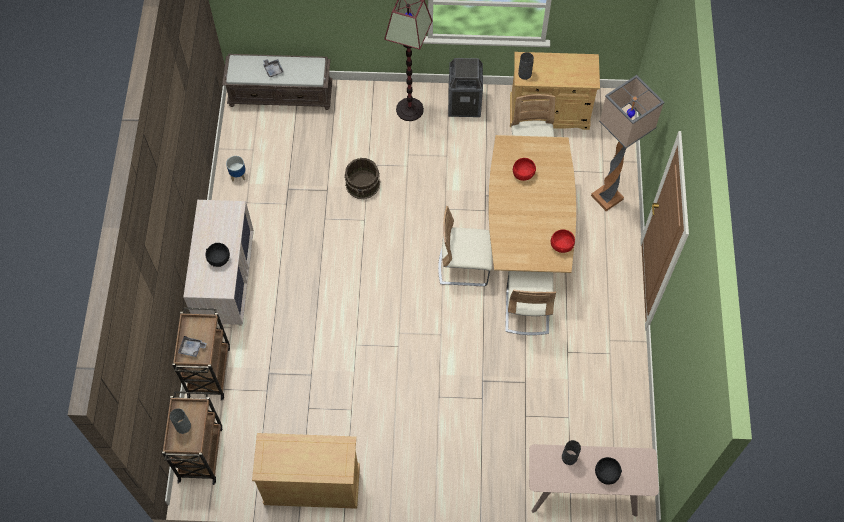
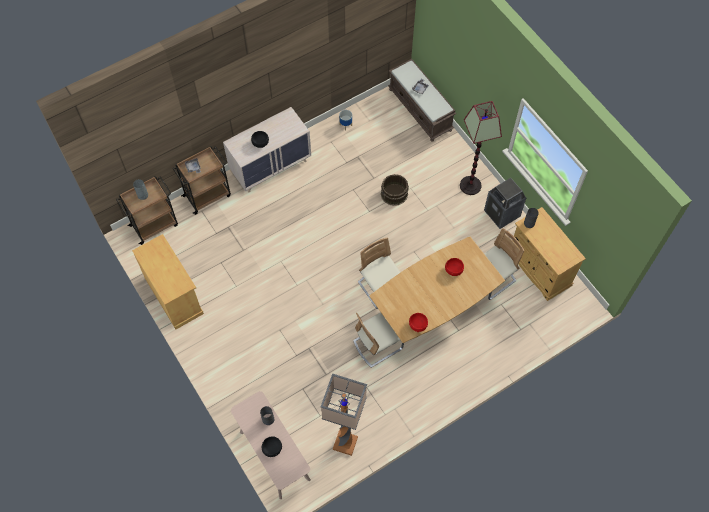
camera: 55 degrees right, 0 degrees up
floor lamp [591,75,665,211] -> floor lamp moved to [321,373,367,456]

